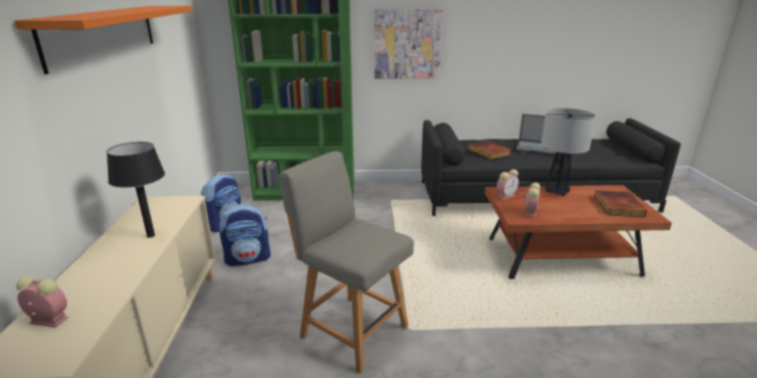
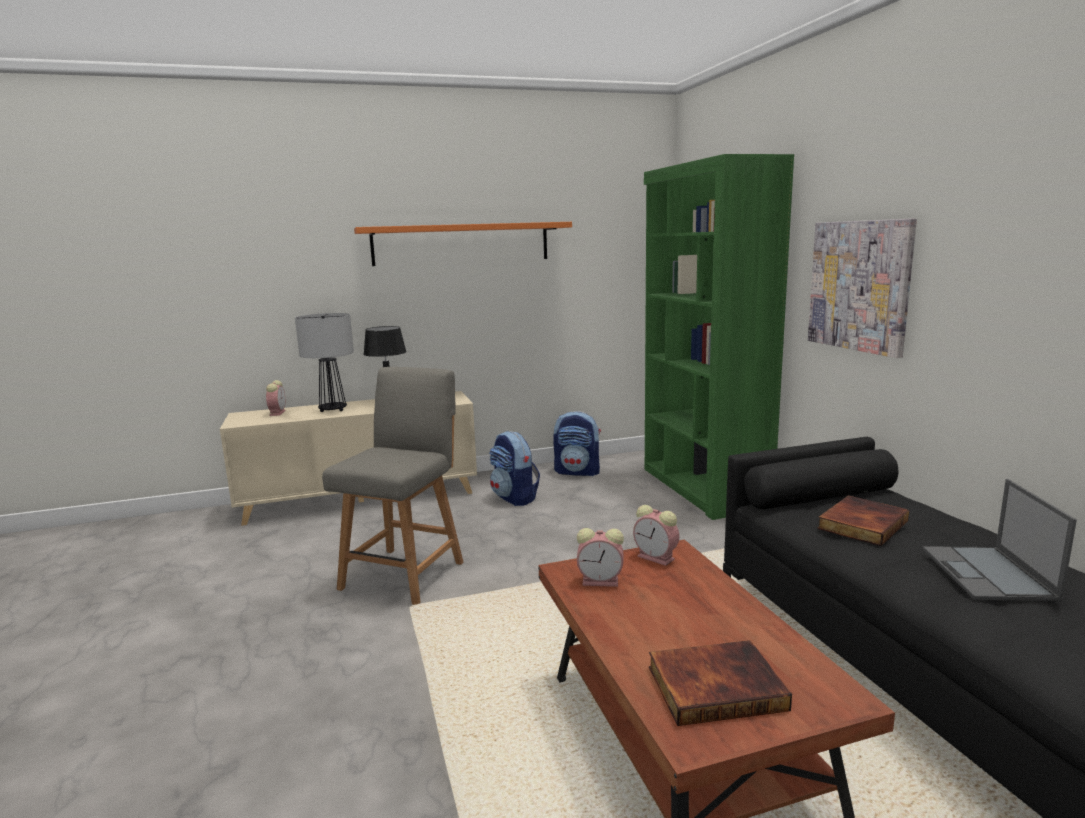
camera: 75 degrees right, 10 degrees down
table lamp [541,108,596,196] -> table lamp moved to [295,313,354,412]

